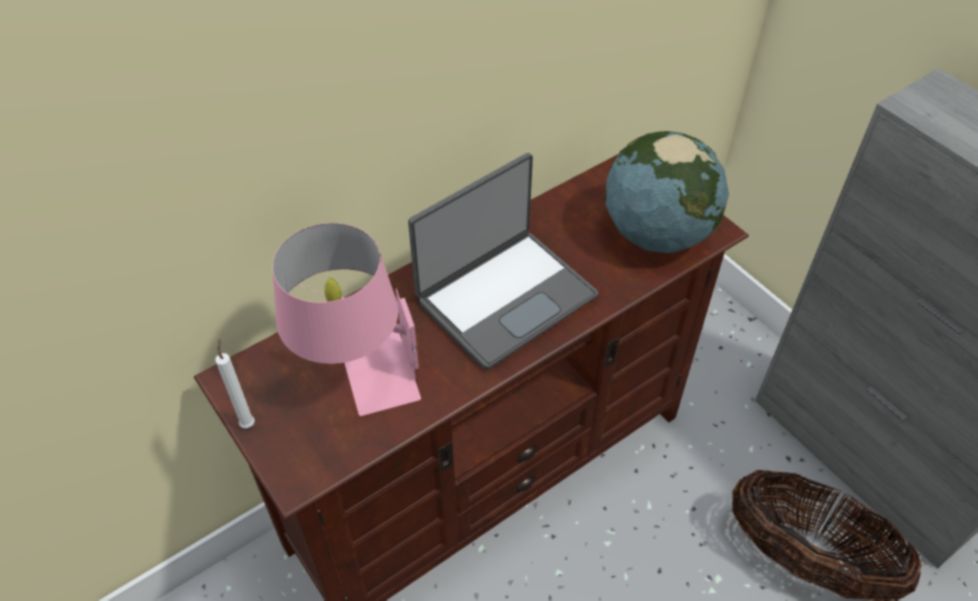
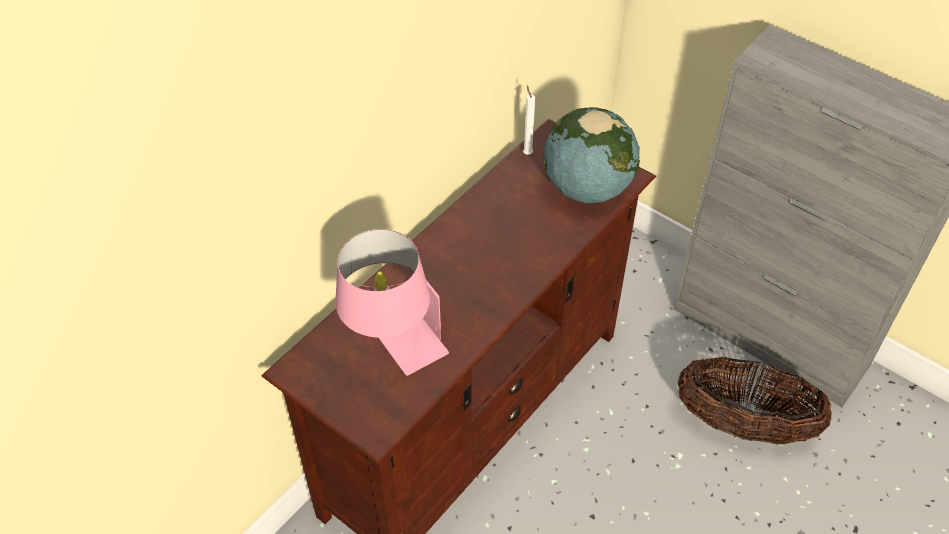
camera: 15 degrees left, 0 degrees up
white candle [215,339,255,428] -> white candle moved to [523,85,535,155]
laptop [408,153,598,370] -> none

